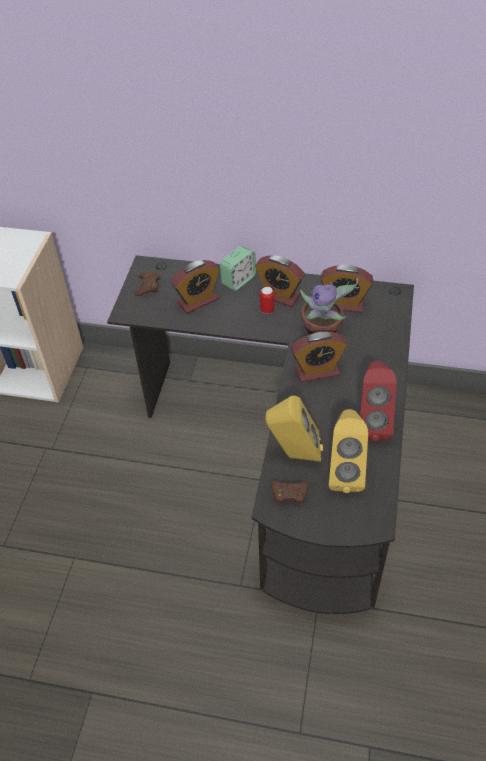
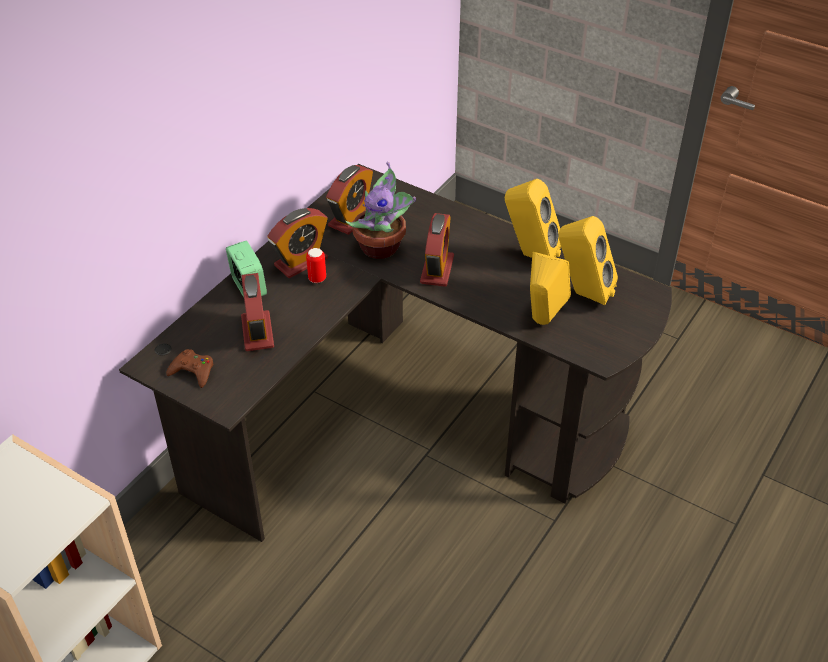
camera: 70 degrees left, 5 degrees down
brown game controller [271,480,309,505] -> none
red speaker [360,361,396,441] -> yellow speaker [505,179,561,258]

